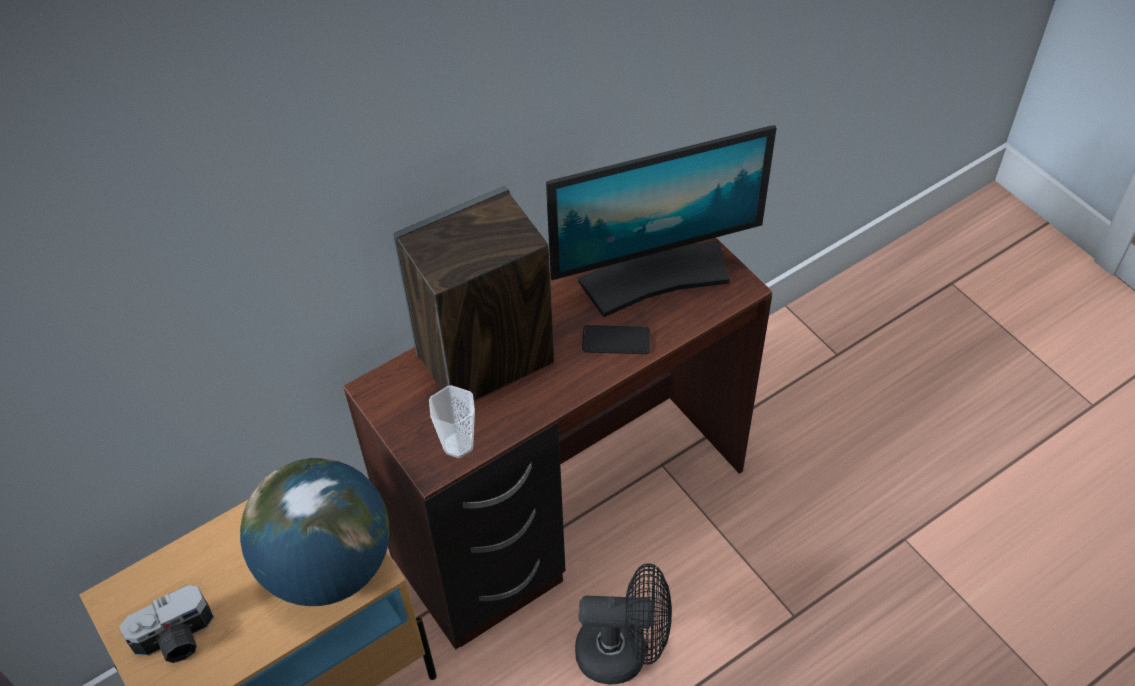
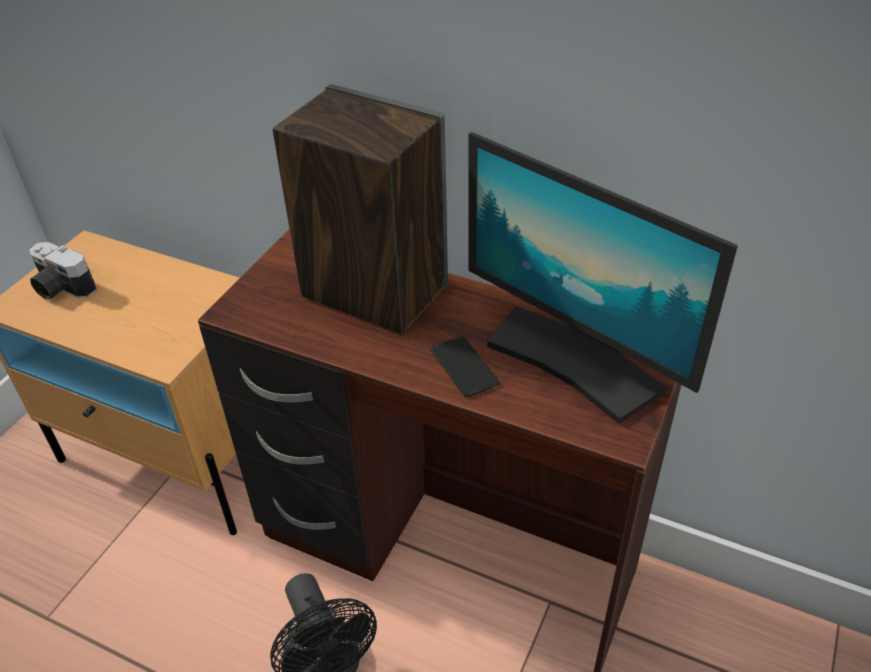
camera: 60 degrees right, 10 degrees down
globe [240,458,390,606] -> none
cup [429,385,475,458] -> none

